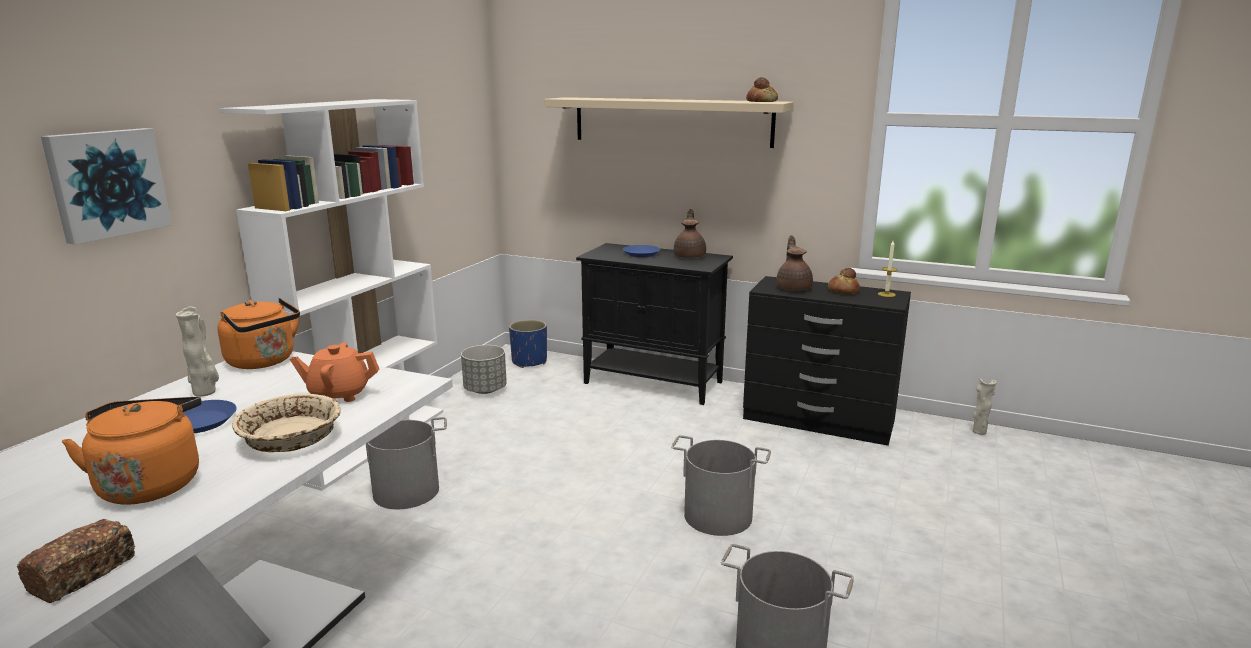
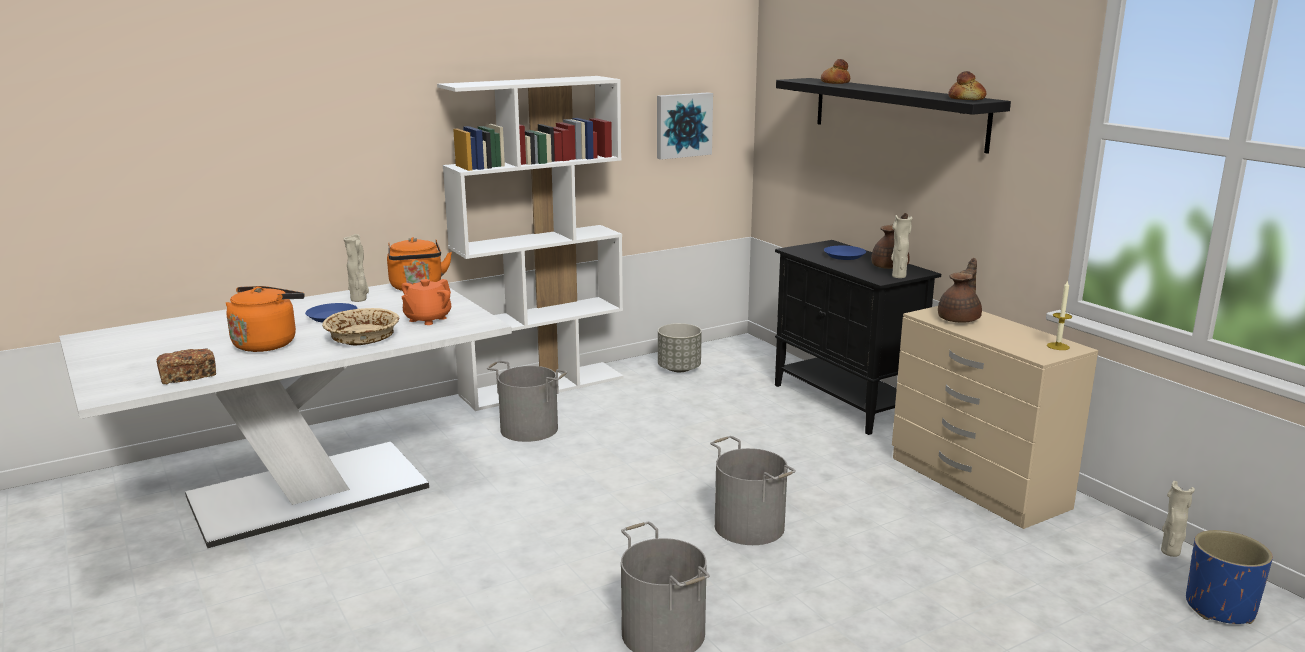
camera: 35 degrees right, 0 degrees up
picture [41,128,172,245] -> picture moved to [657,92,713,160]
orange teapot [290,342,379,402] -> orange teapot turned 90 degrees counterclockwise [401,279,451,325]
blue planter [509,319,547,368] -> blue planter moved to [1186,530,1273,624]
beige shelf [544,97,794,148] -> black shelf [776,78,1011,154]
black dresser [743,276,911,446] -> beige dresser [892,306,1098,529]
bread [828,268,860,294] -> bread moved to [821,59,850,84]
none -> beige vase [891,215,913,278]

